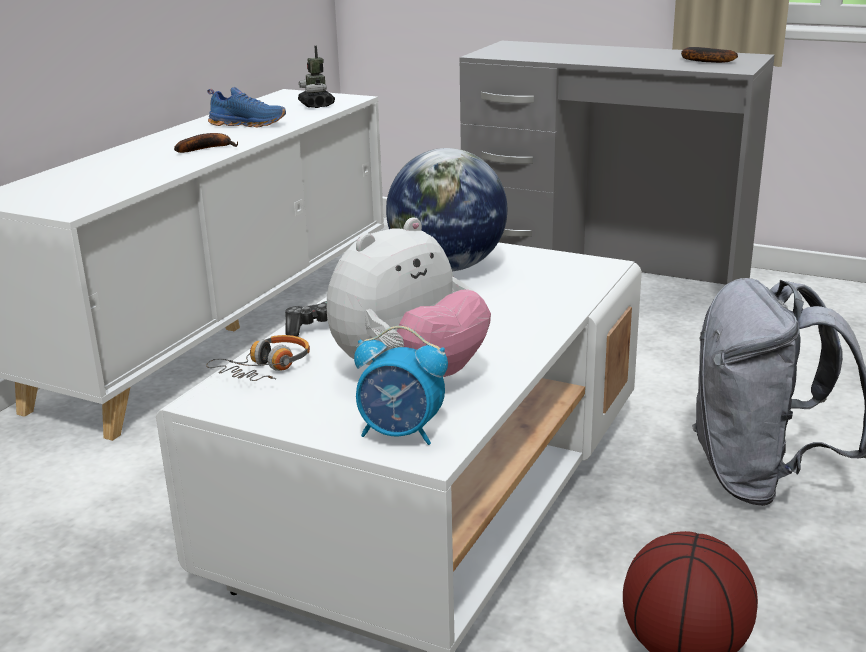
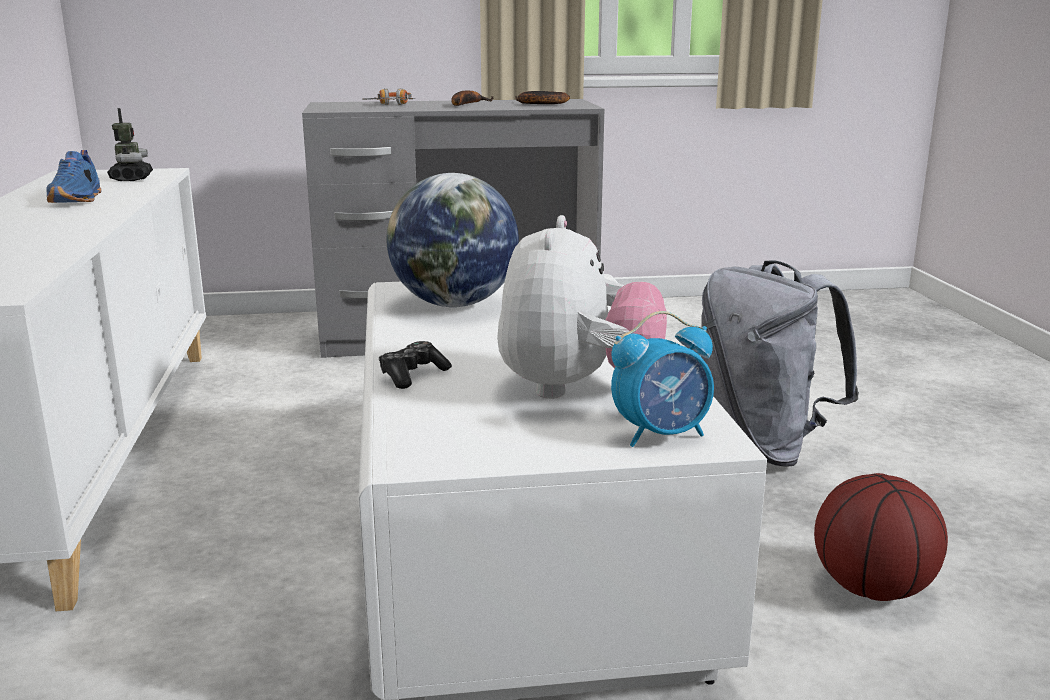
camera: 35 degrees left, 5 degrees down
banana [174,133,238,153] -> banana moved to [452,90,494,106]
headphones [206,335,310,381] -> headphones moved to [362,88,416,105]
blue shoe [207,87,286,127] -> blue shoe turned 105 degrees clockwise [46,150,102,203]
toy robot [298,46,335,108] -> toy robot turned 135 degrees counterclockwise [107,108,153,181]

